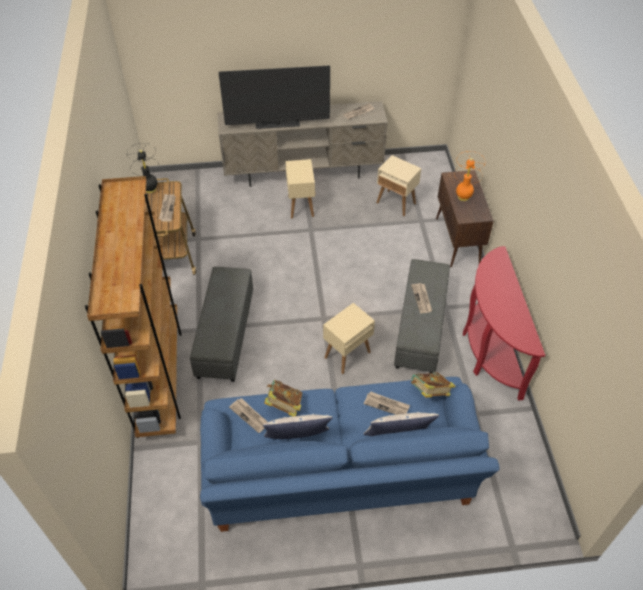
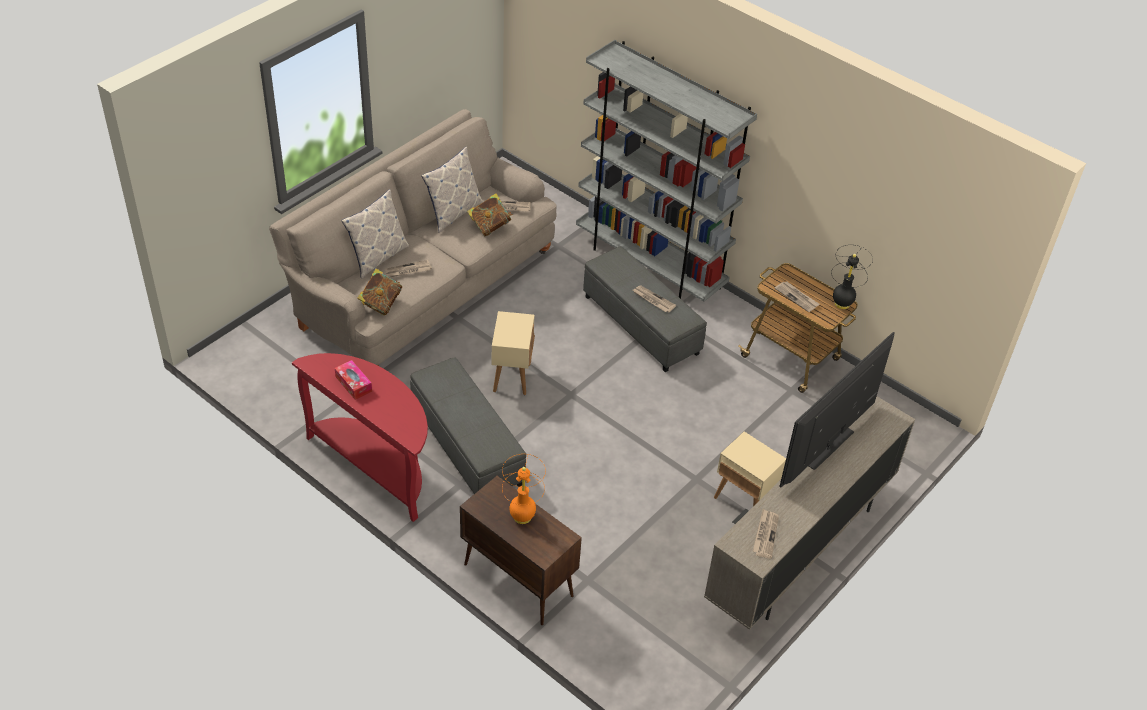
camera: 135 degrees right, 5 degrees down
brown bookcase [85,176,182,438] -> grey bookcase [576,40,757,302]
blue sofa [200,377,499,532] -> beige sofa [269,109,557,366]
beige side table [376,155,421,216] -> none
newspaper [411,283,432,313] -> newspaper moved to [633,285,676,312]
none -> tissue box [335,360,372,400]

